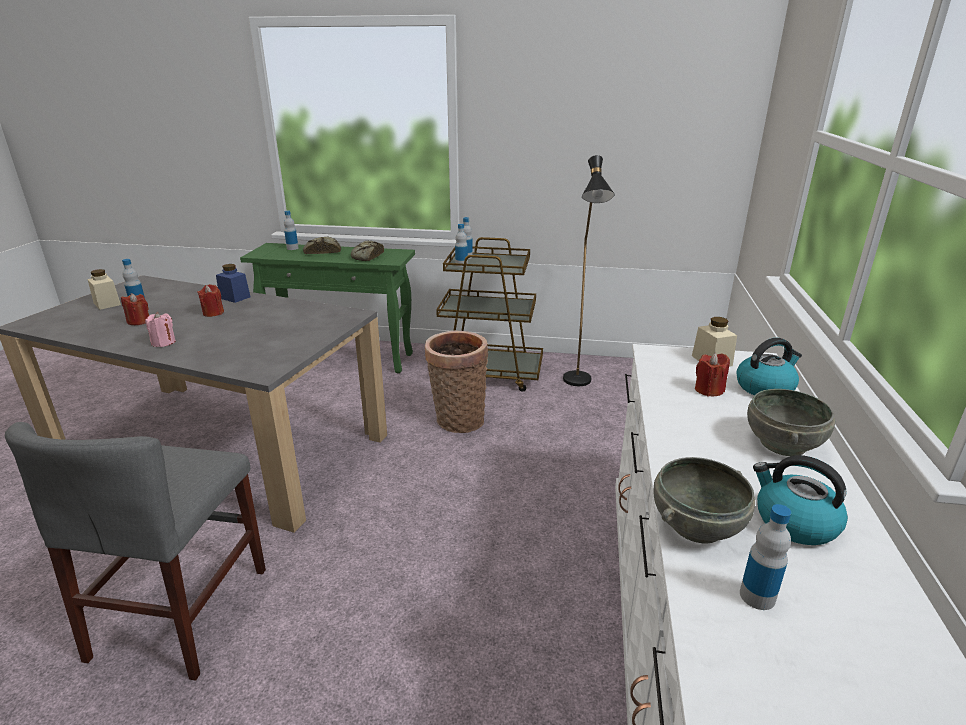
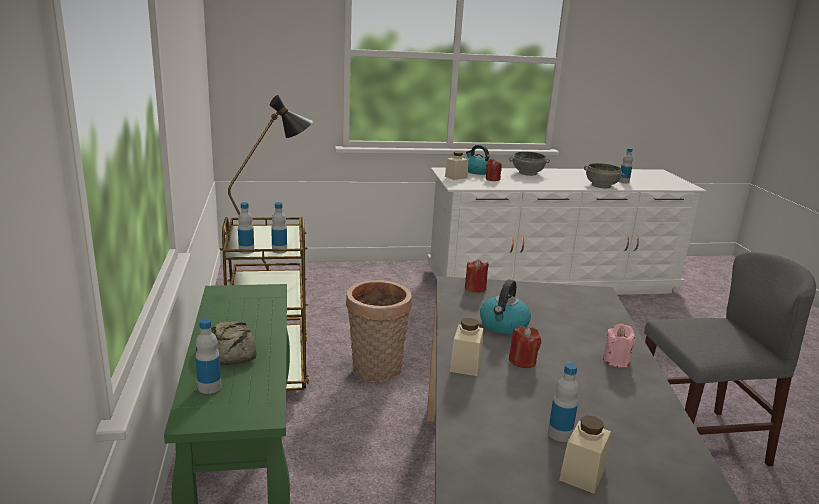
camera: 110 degrees left, 5 degrees down
red candle [121,293,149,325] -> red candle moved to [465,259,489,293]
blue jar [216,264,251,303] -> beige jar [450,318,483,376]
bread [351,241,384,261] -> none
kettle [753,455,848,545] -> kettle moved to [480,279,531,334]

